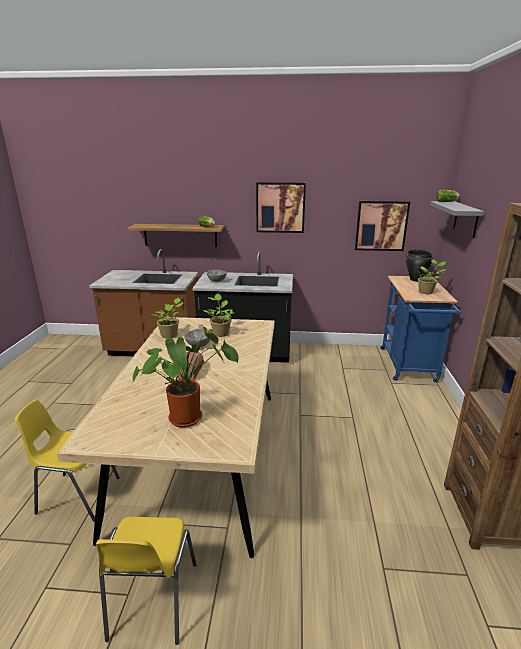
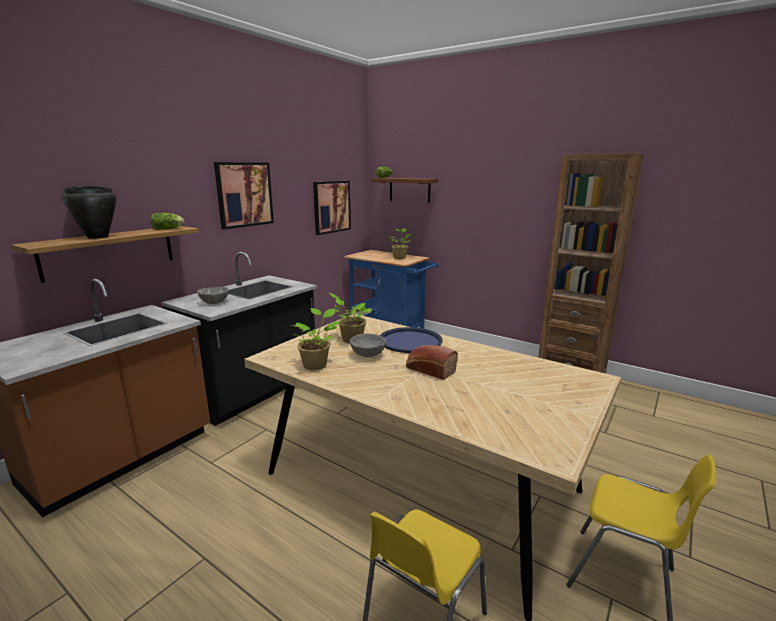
camera: 60 degrees left, 5 degrees down
potted plant [133,327,239,428] -> none
black cooking pot [405,249,433,281] -> black cooking pot moved to [62,186,116,239]
grey shelf [430,201,484,239] -> brown shelf [371,178,438,203]
none -> blue tray [380,327,442,353]

